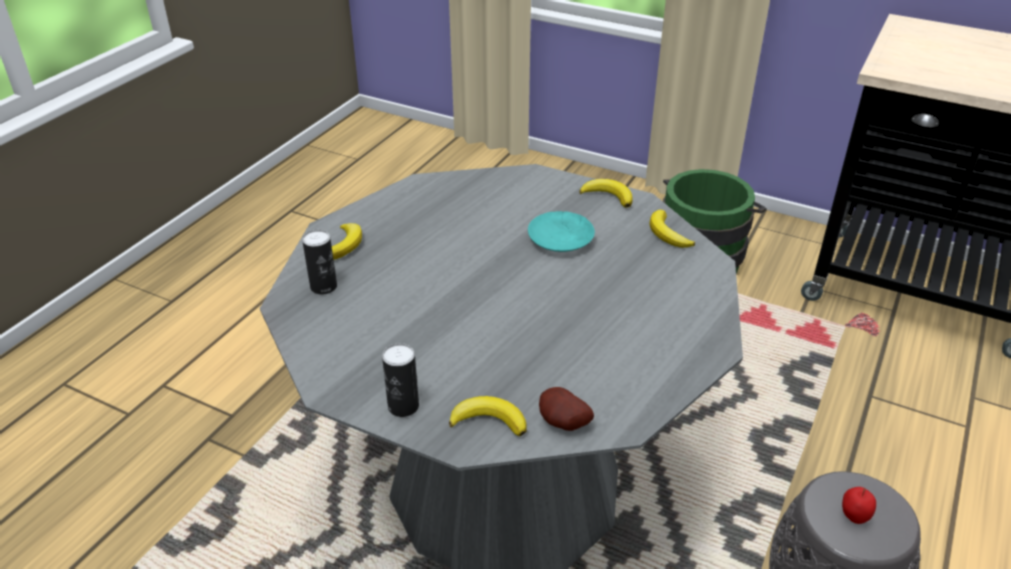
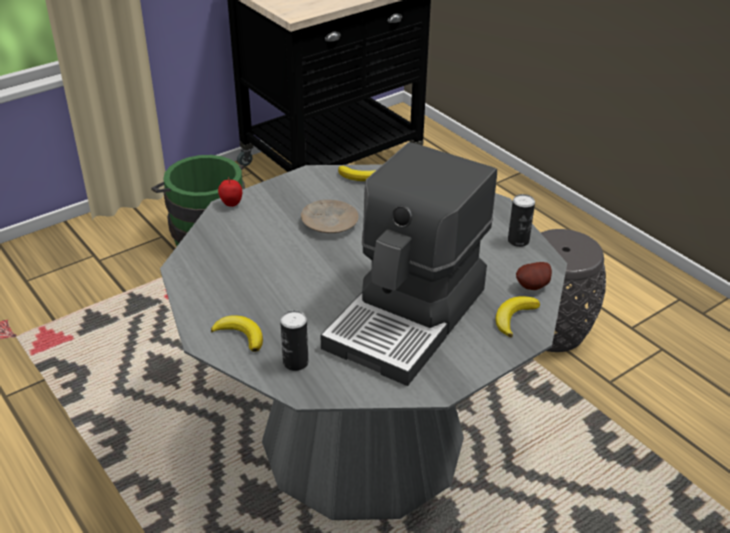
camera: 65 degrees left, 0 degrees up
can [382,343,419,417] -> can moved to [508,194,535,247]
turquoise plate [528,211,595,252] -> beige plate [301,200,359,233]
banana [580,179,633,208] -> none
apple [842,487,876,524] -> apple moved to [218,177,242,207]
none -> coffee machine [320,142,497,386]

